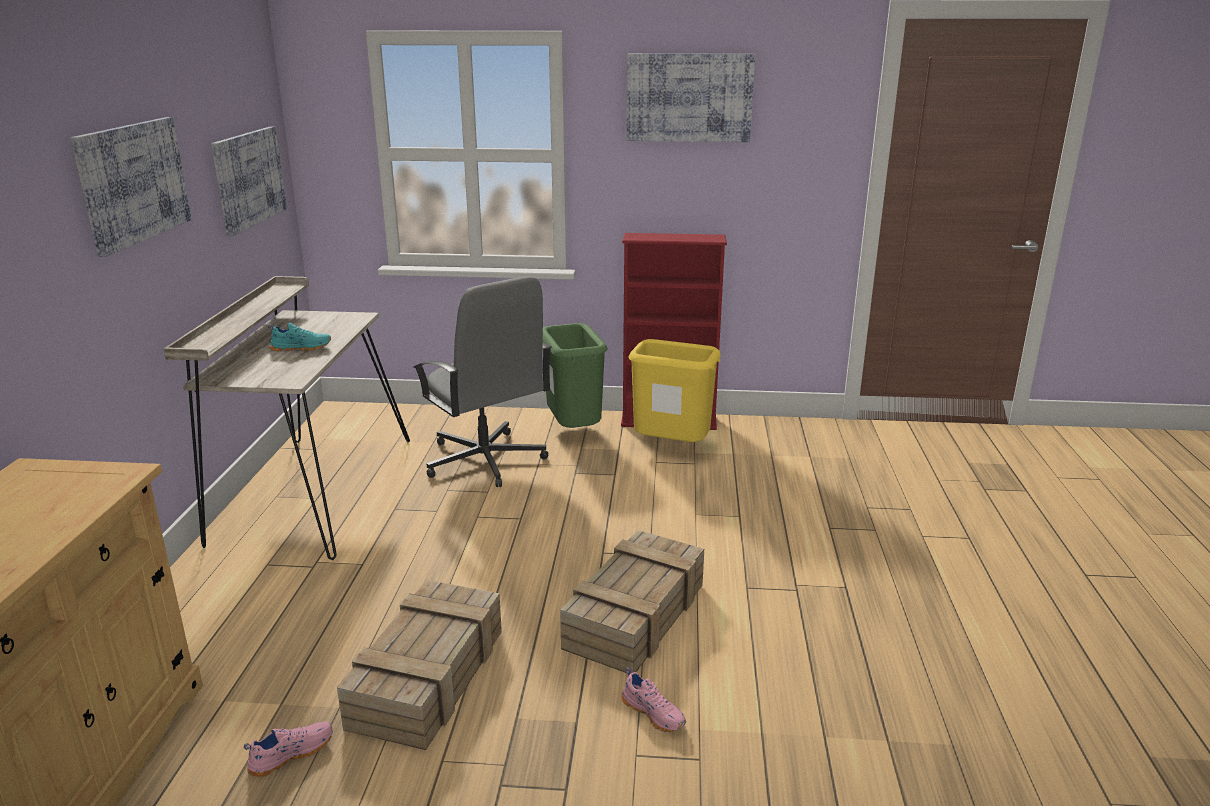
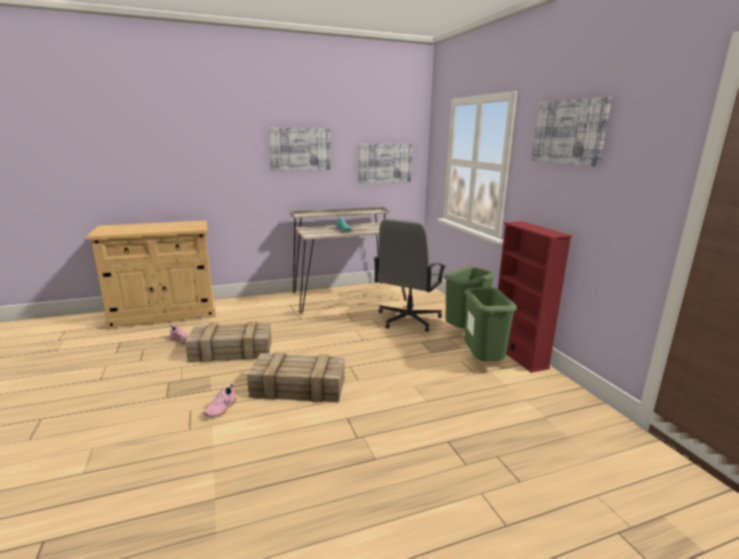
camera: 65 degrees right, 5 degrees down
yellow trash can [628,339,721,442] -> green trash can [464,287,517,361]

